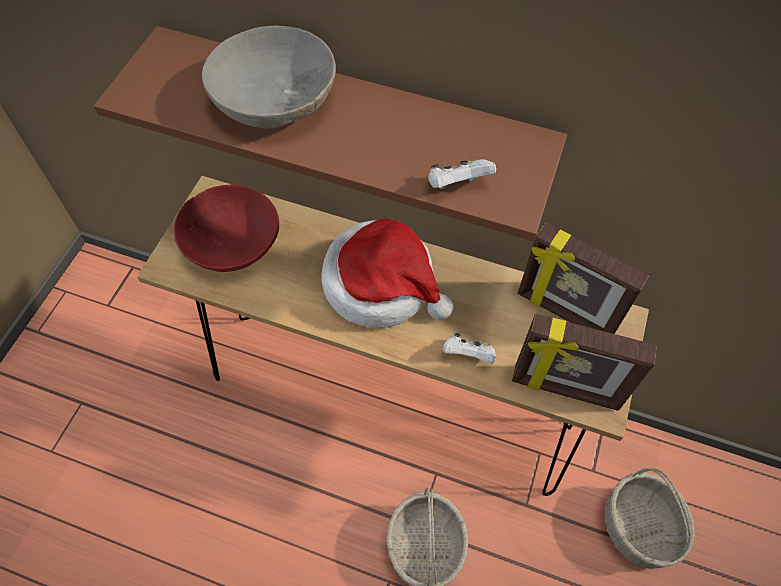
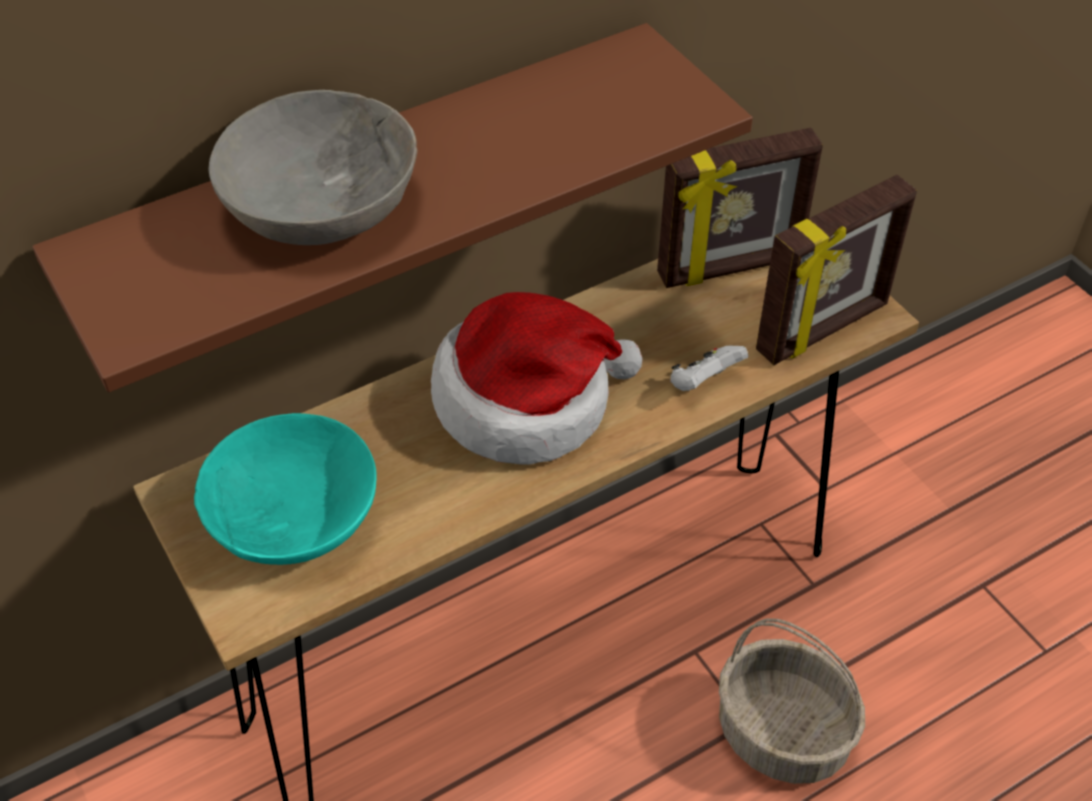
camera: 50 degrees left, 10 degrees down
red bowl [174,185,279,272] -> turquoise bowl [194,413,377,565]
white game controller [429,159,496,189] -> none
basket [605,468,695,569] -> none

